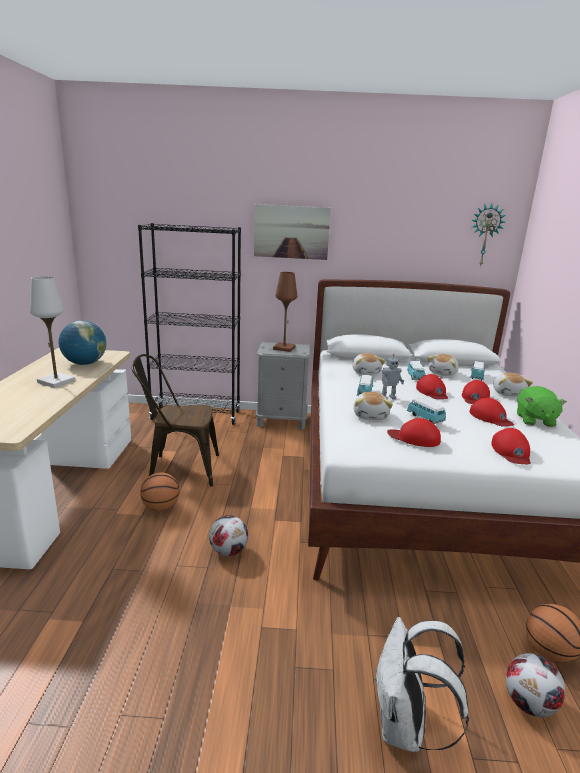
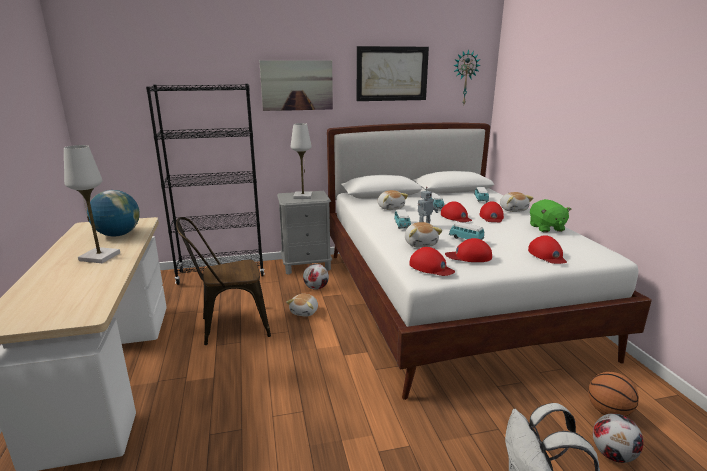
camera: 15 degrees left, 0 degrees up
basketball [140,472,180,511] -> none
football [209,515,248,556] -> football moved to [303,264,329,290]
brown table lamp [273,272,297,352] -> white table lamp [291,123,313,199]
plush toy [427,354,459,376] -> plush toy moved to [286,294,318,317]
red cap [469,397,514,427] -> red cap moved to [409,247,455,276]
none -> picture [357,46,429,101]

